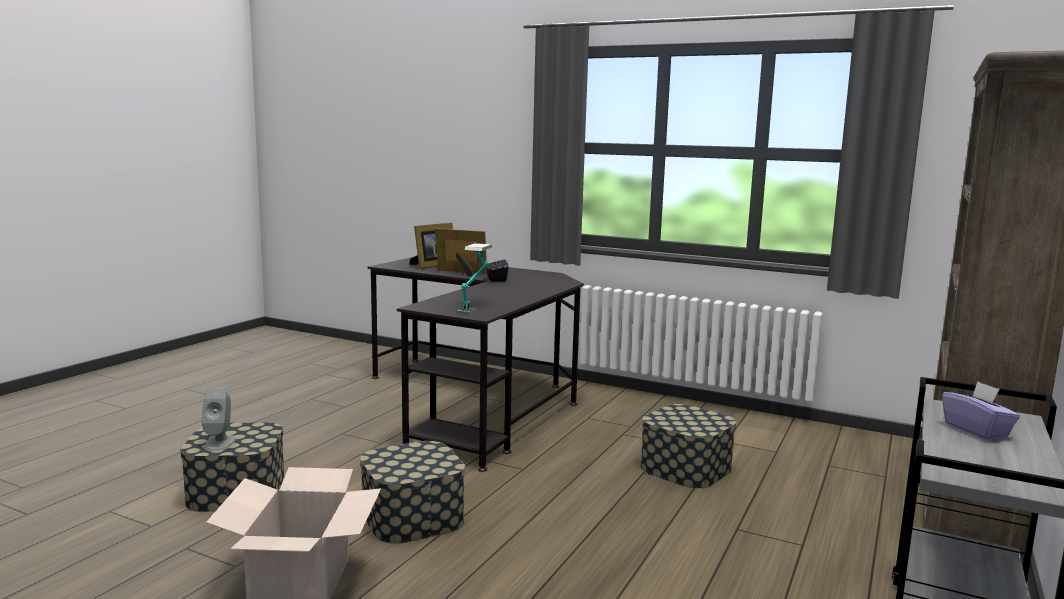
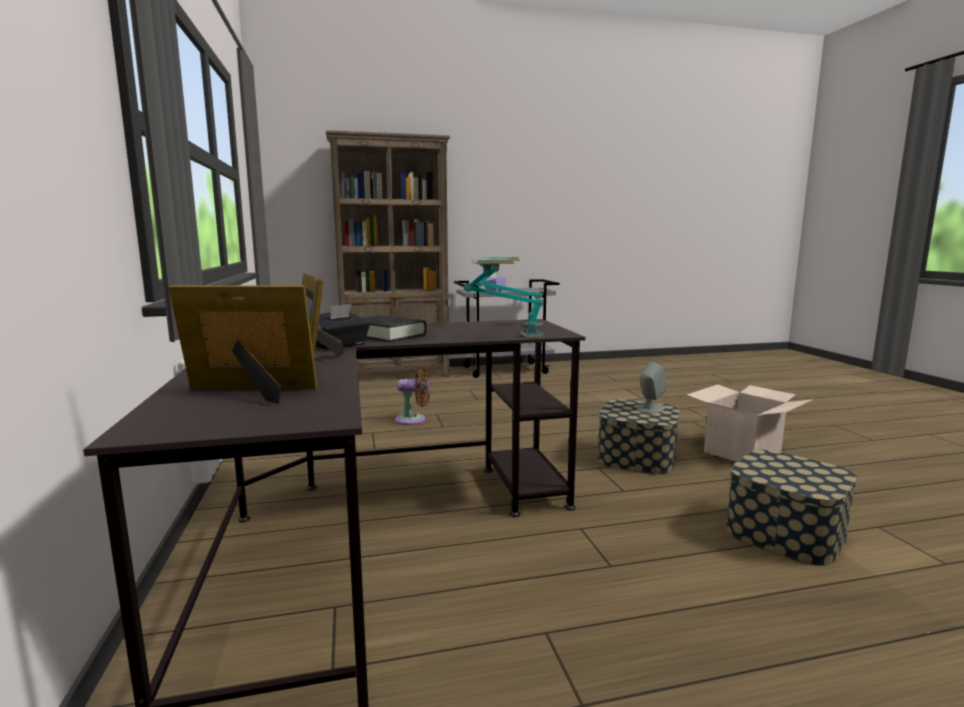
camera: 130 degrees left, 0 degrees up
grey speaker [202,387,236,451] -> grey speaker moved to [637,362,667,414]
storage box [640,404,736,489] -> brown fan [395,365,430,425]
none -> black book [362,315,427,342]
none -> table lamp [464,259,544,338]

